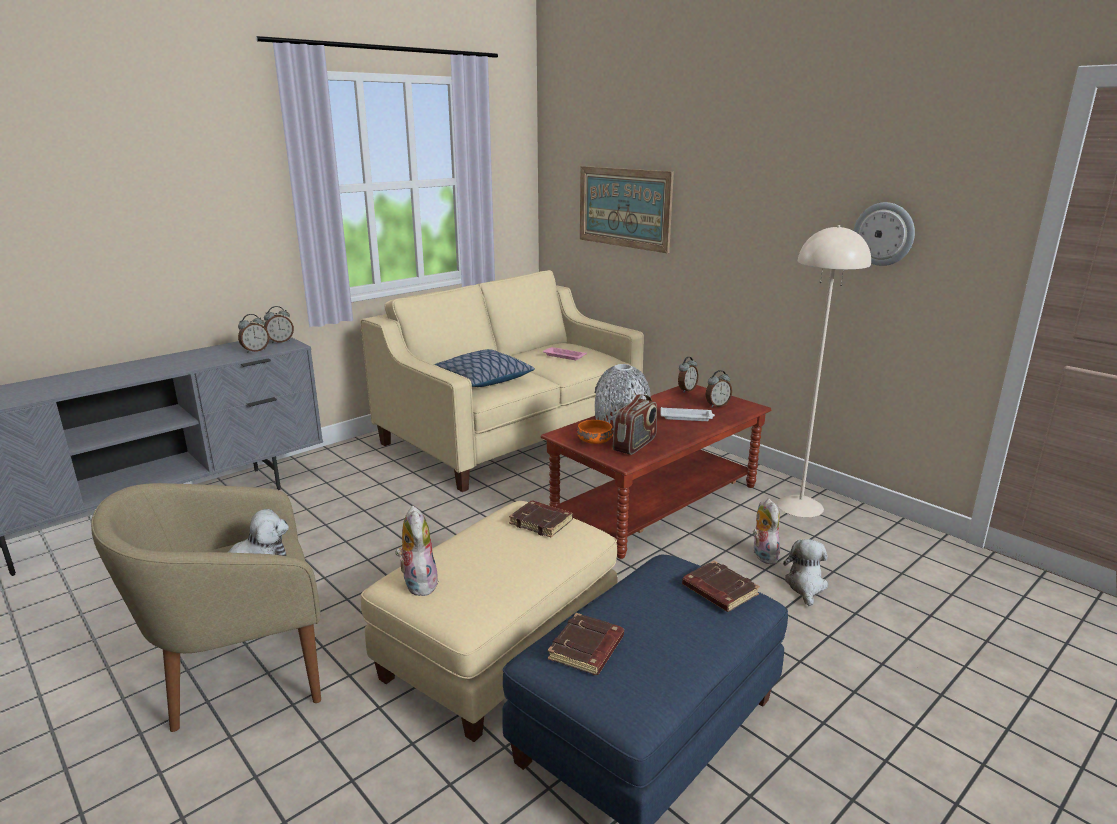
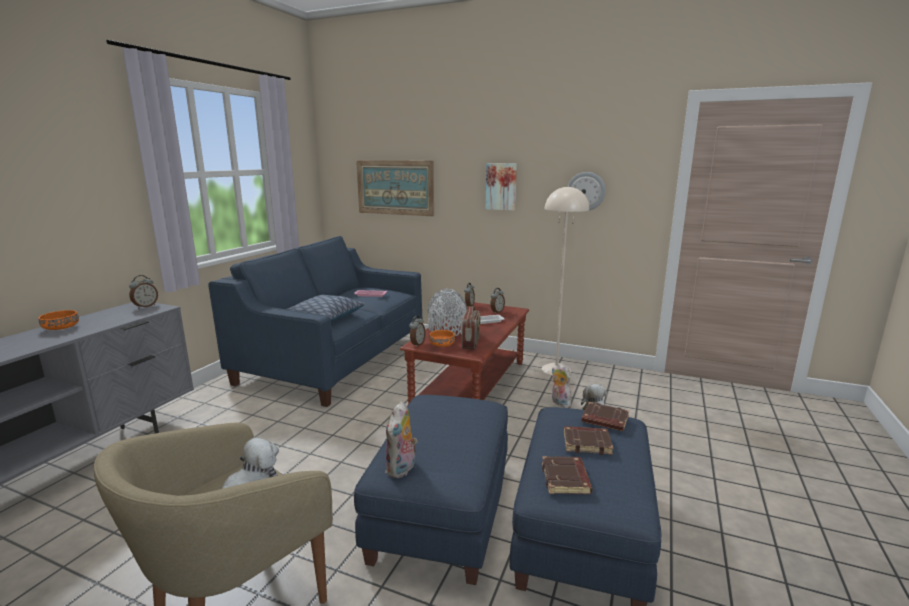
camera: 25 degrees left, 5 degrees down
alarm clock [238,314,269,353] -> alarm clock moved to [409,316,425,347]
beige sofa [361,270,644,492] -> blue sofa [208,236,422,407]
beige ottoman [361,501,618,742] -> blue ottoman [354,395,508,585]
plush toy [395,505,438,596] -> plush toy turned 120 degrees counterclockwise [386,401,418,478]
brown book [509,500,573,537] -> brown book moved to [564,426,613,455]
none -> orange bowl [39,310,79,330]
none -> picture [486,163,517,211]

